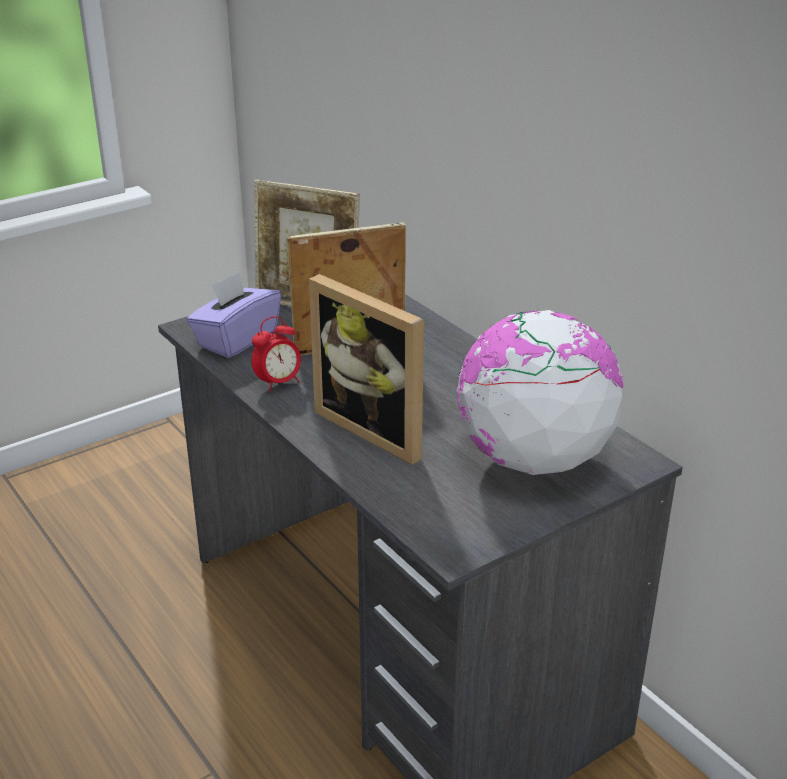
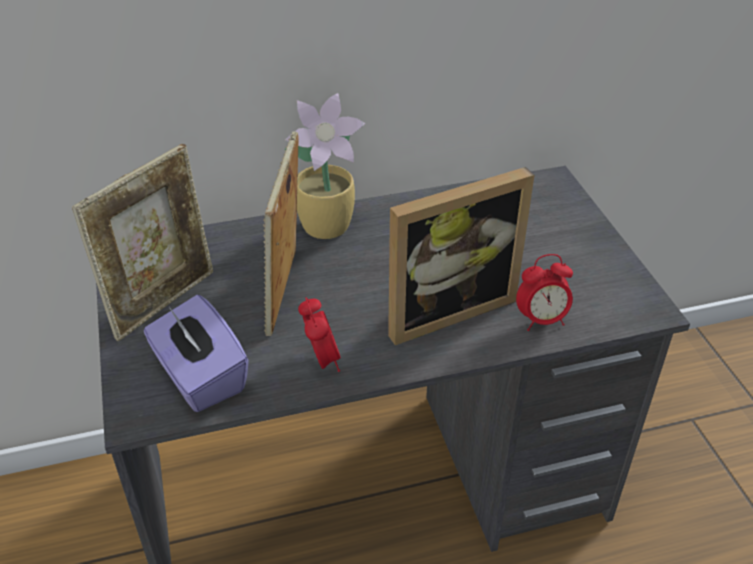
camera: 70 degrees left, 10 degrees up
globe [456,310,623,475] -> none
none -> potted plant [284,93,365,239]
none -> alarm clock [516,254,573,331]

